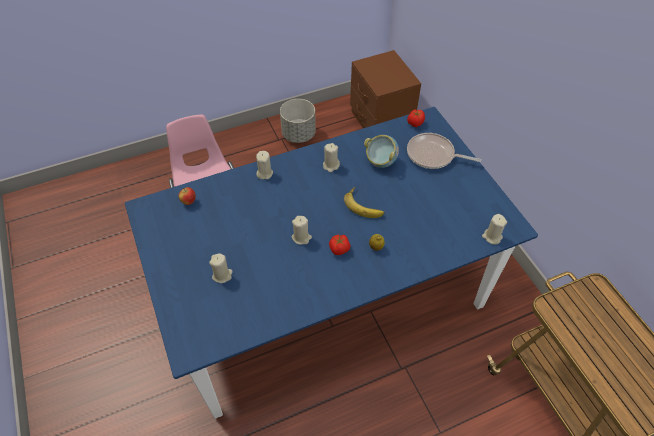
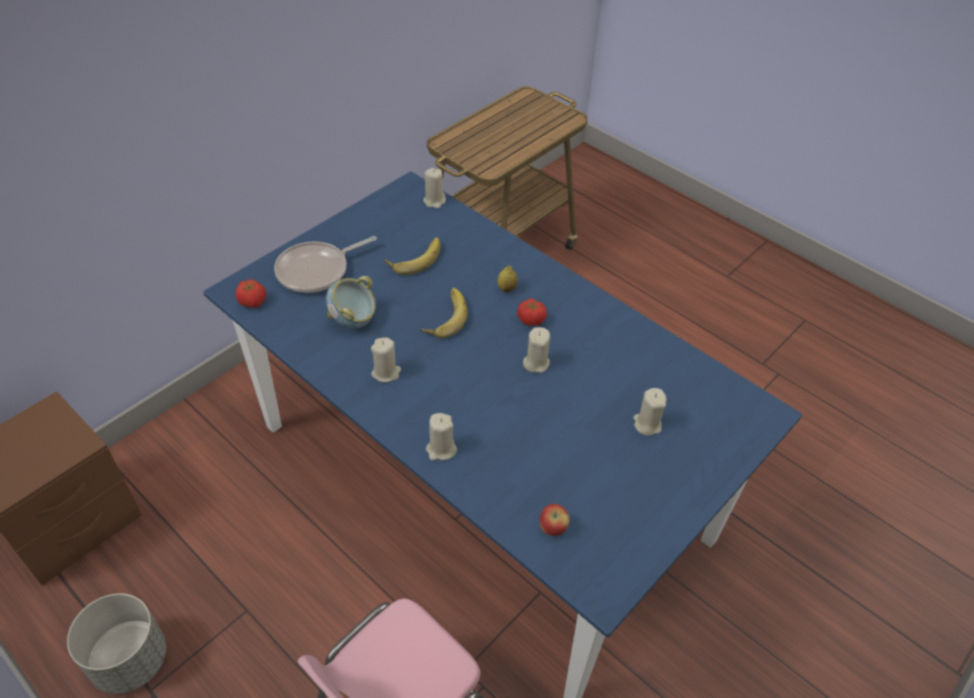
camera: 115 degrees left, 5 degrees down
frying pan [407,133,481,169] -> frying pan turned 60 degrees clockwise [274,236,377,293]
none -> banana [385,237,441,275]

